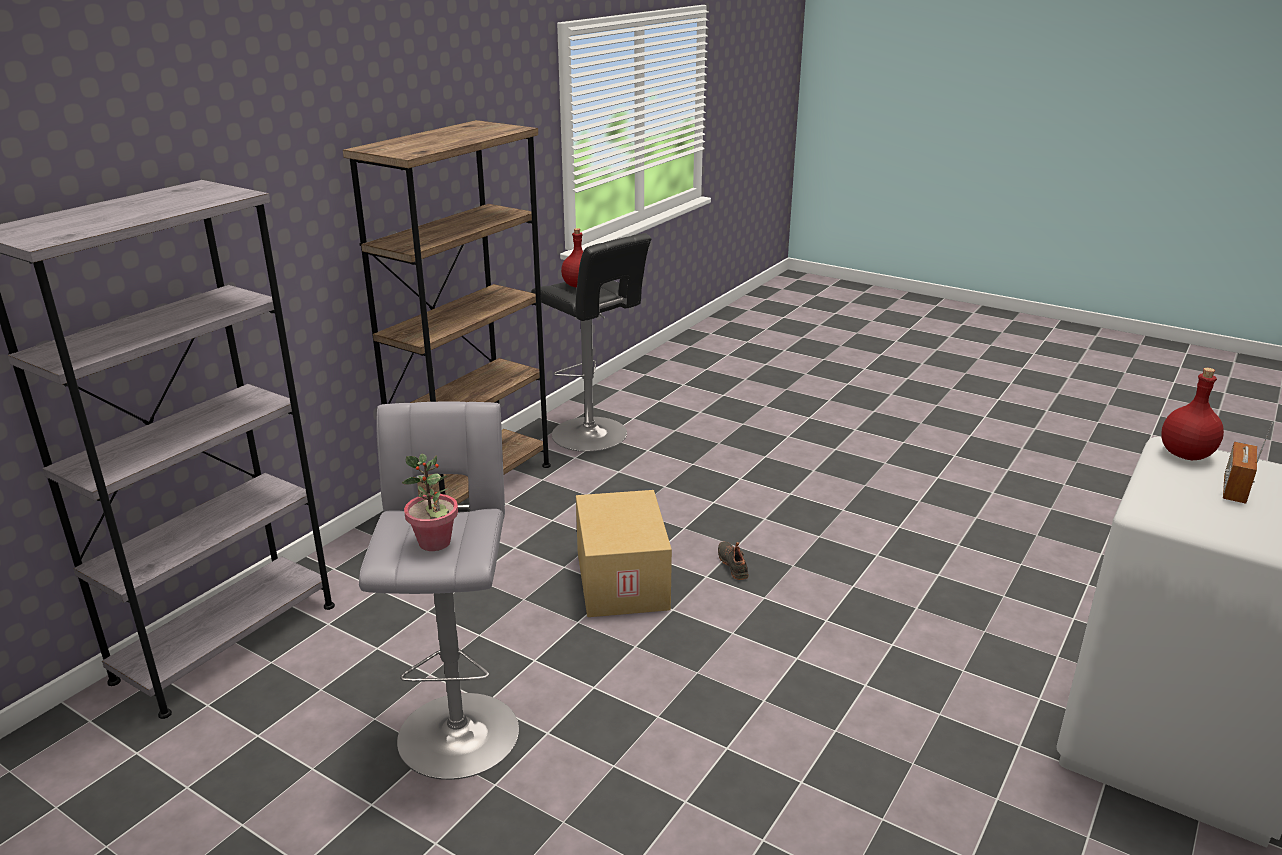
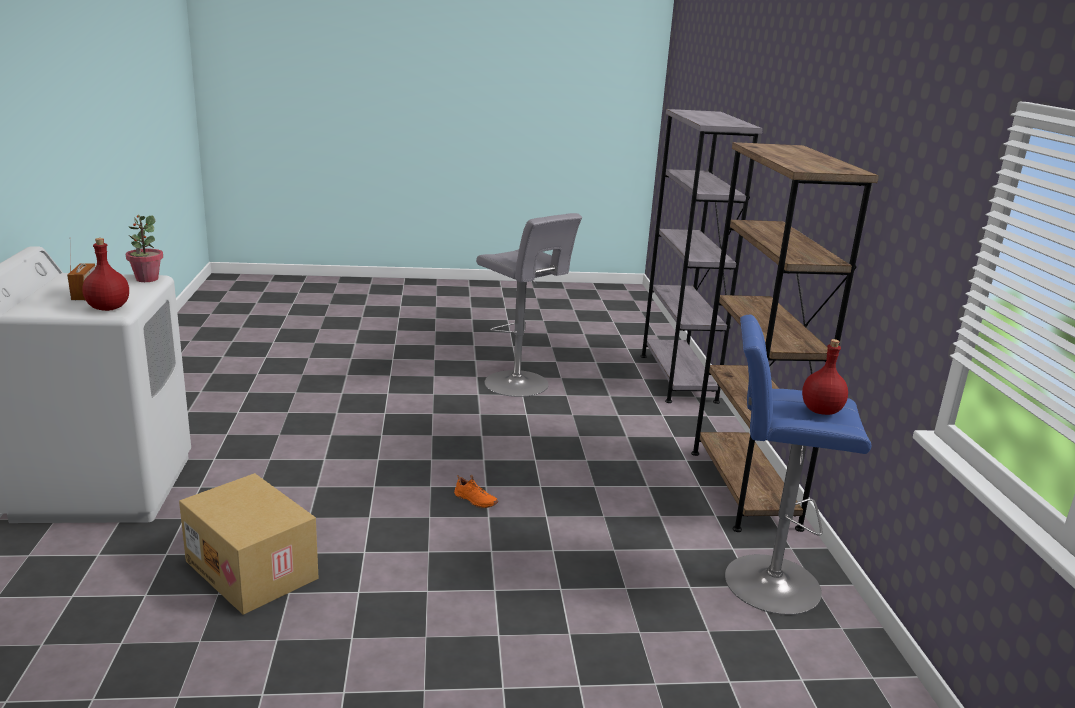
camera: 140 degrees right, 5 degrees down
potted plant [402,454,458,551] -> potted plant moved to [126,215,163,282]
black stool [531,233,652,452] -> blue stool [725,315,871,615]
cardboard box [576,490,672,617] -> cardboard box moved to [179,473,318,615]
black shoe [718,541,749,580] -> orange shoe [454,474,498,508]

